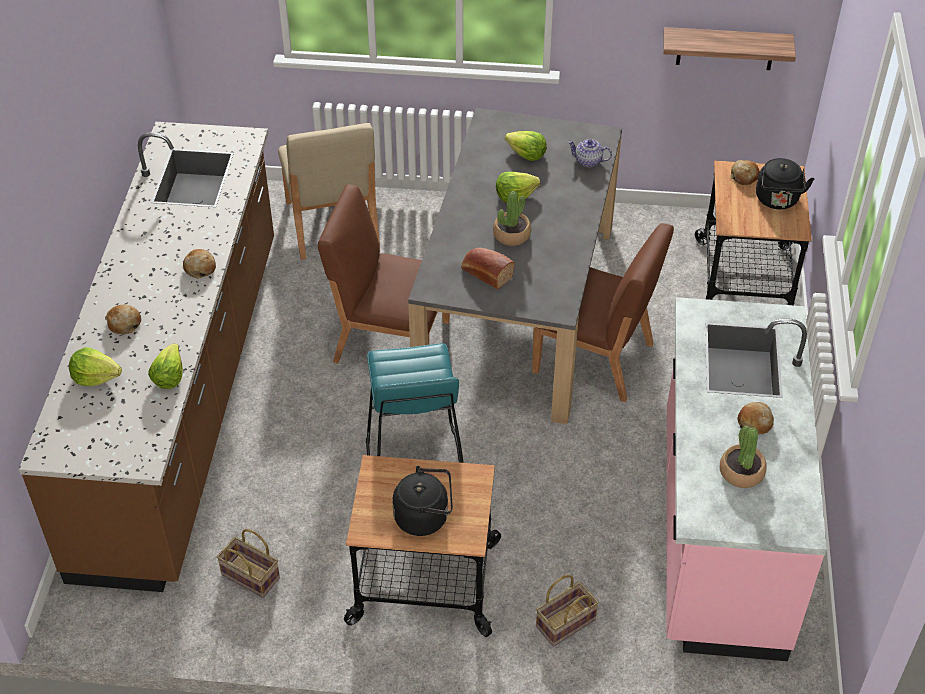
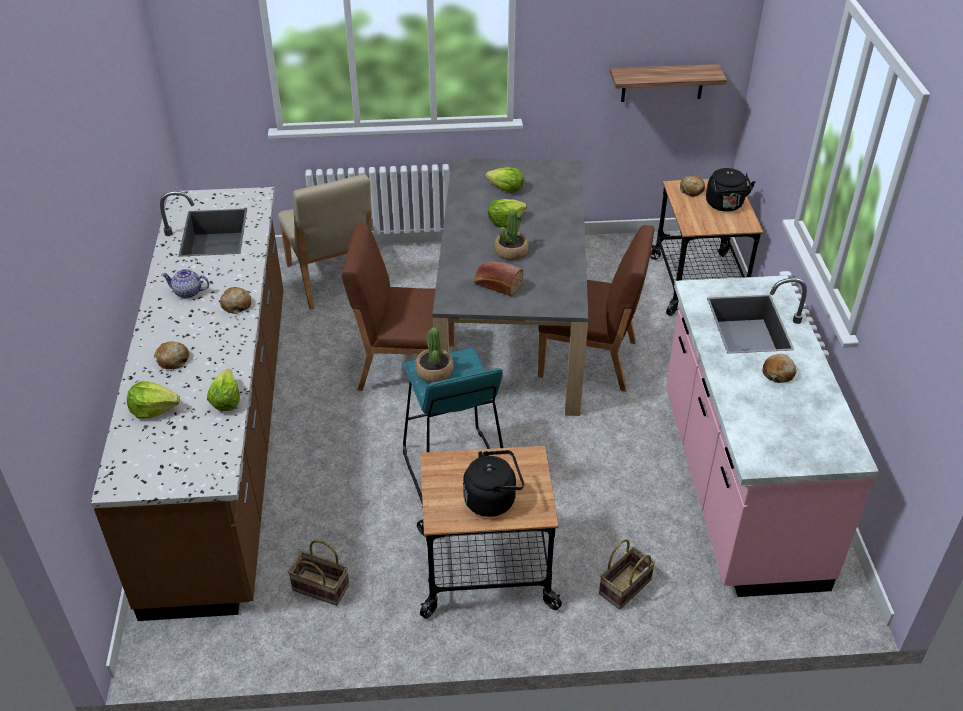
camera: 10 degrees left, 5 degrees down
teapot [567,139,612,167] -> teapot moved to [161,269,209,298]
potted plant [720,426,767,488] -> potted plant moved to [415,327,454,383]

